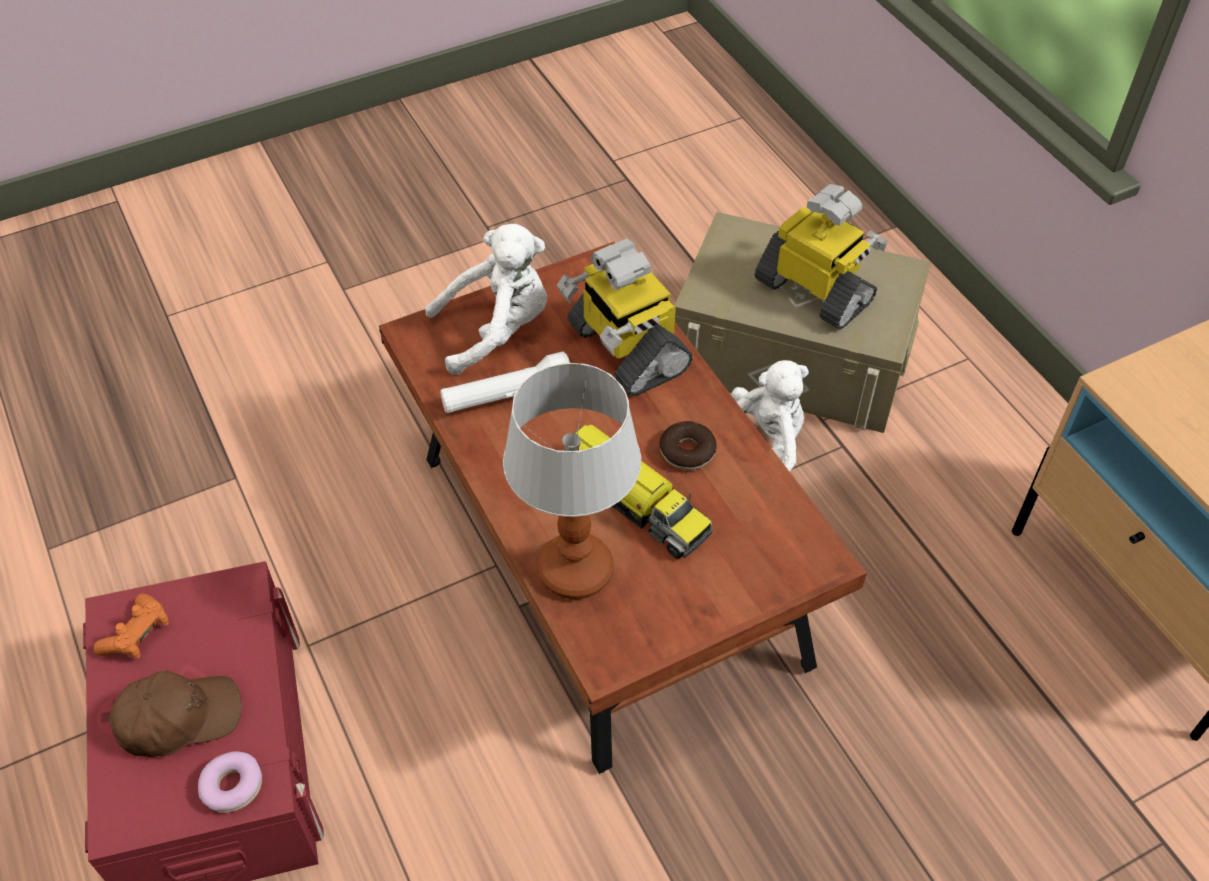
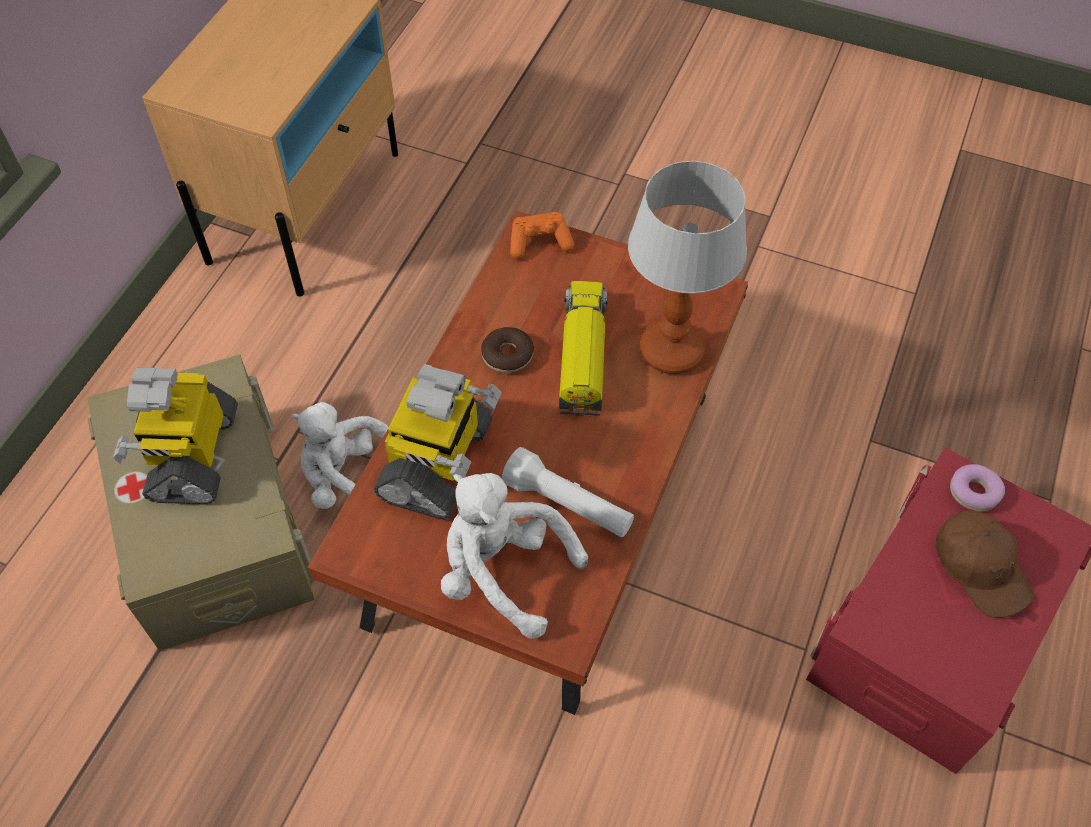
camera: 130 degrees left, 5 degrees up
orange game controller [94,594,169,658] -> orange game controller moved to [510,212,574,260]
brown cap [109,671,242,757] -> brown cap turned 150 degrees counterclockwise [936,511,1034,618]

